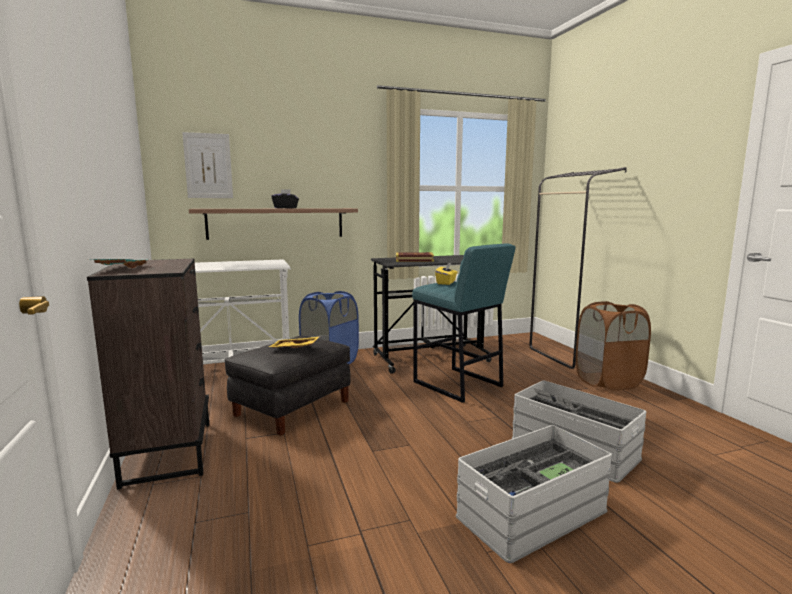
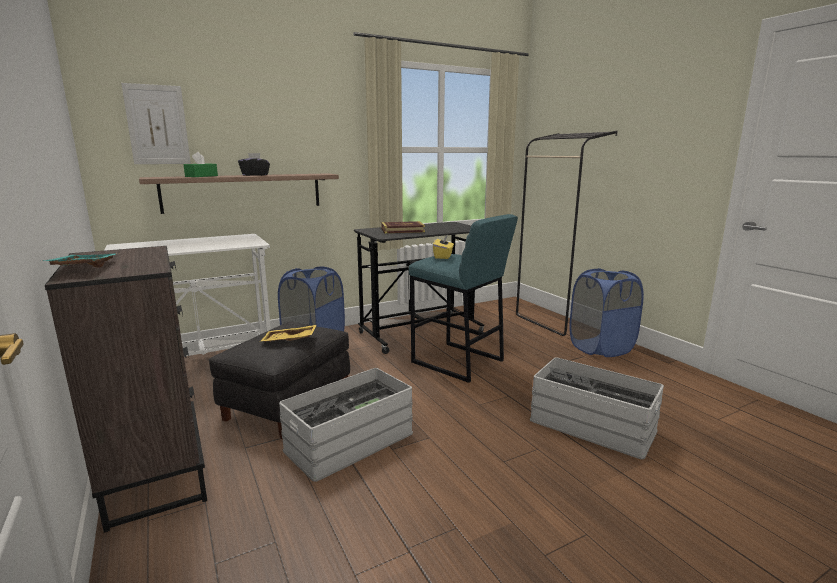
camera: 10 degrees left, 5 degrees up
grey storage box [456,425,612,563] -> grey storage box moved to [279,368,413,482]
brown laundry basket [576,301,651,391] -> blue laundry basket [569,268,644,357]
none -> green tissue box [183,152,218,177]

